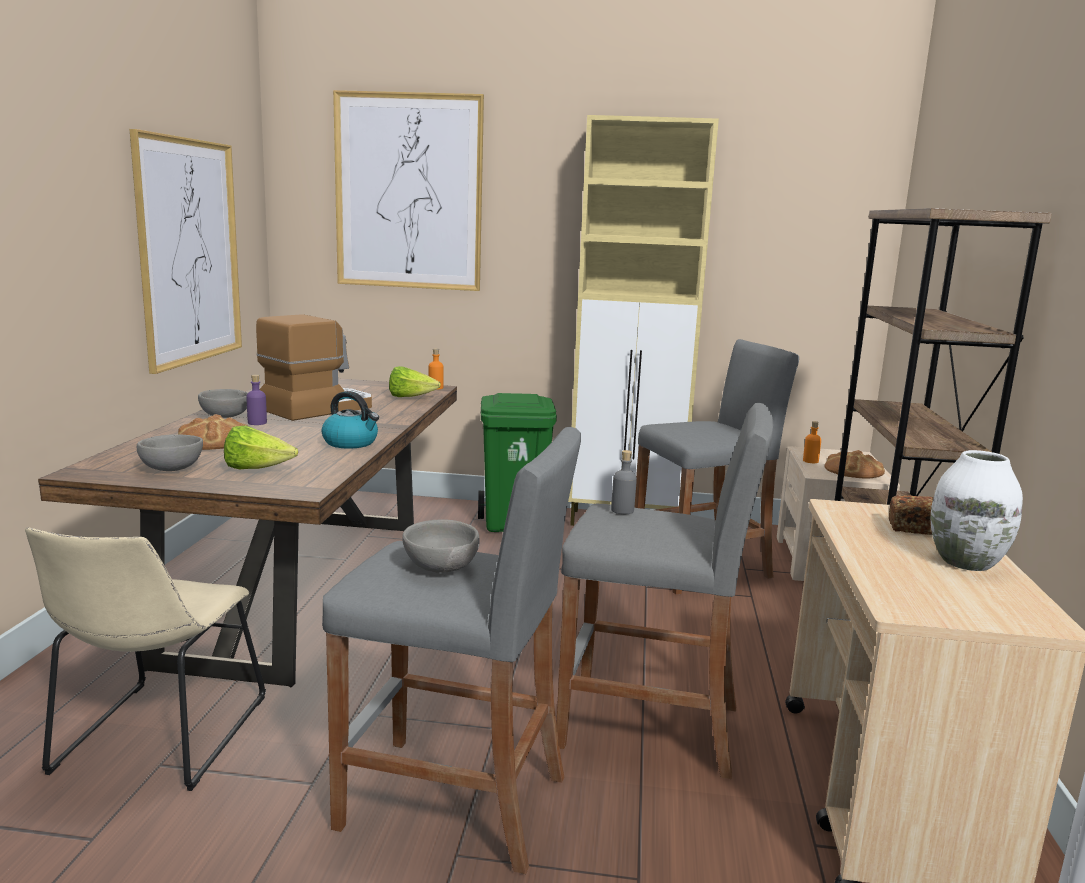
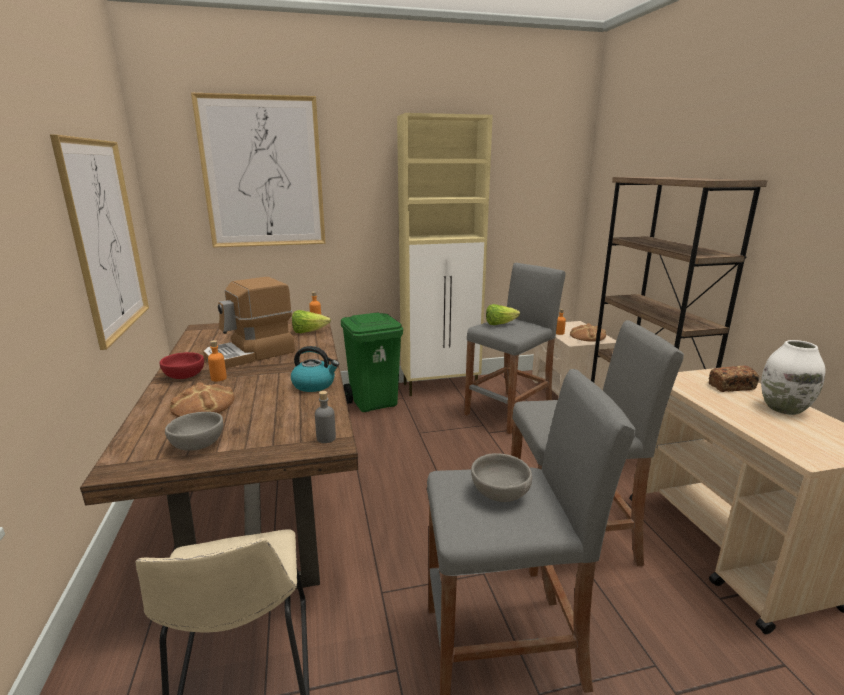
camera: 20 degrees left, 5 degrees up
grey bowl [198,389,248,418] -> red bowl [160,352,204,379]
lettuce [224,425,298,469] -> lettuce moved to [486,304,520,325]
purple bottle [246,374,267,425] -> orange bottle [208,340,227,382]
coffee machine [256,314,372,421] -> coffee machine turned 150 degrees counterclockwise [203,277,295,368]
grey bottle [611,450,637,514] -> grey bottle moved to [315,391,336,443]

